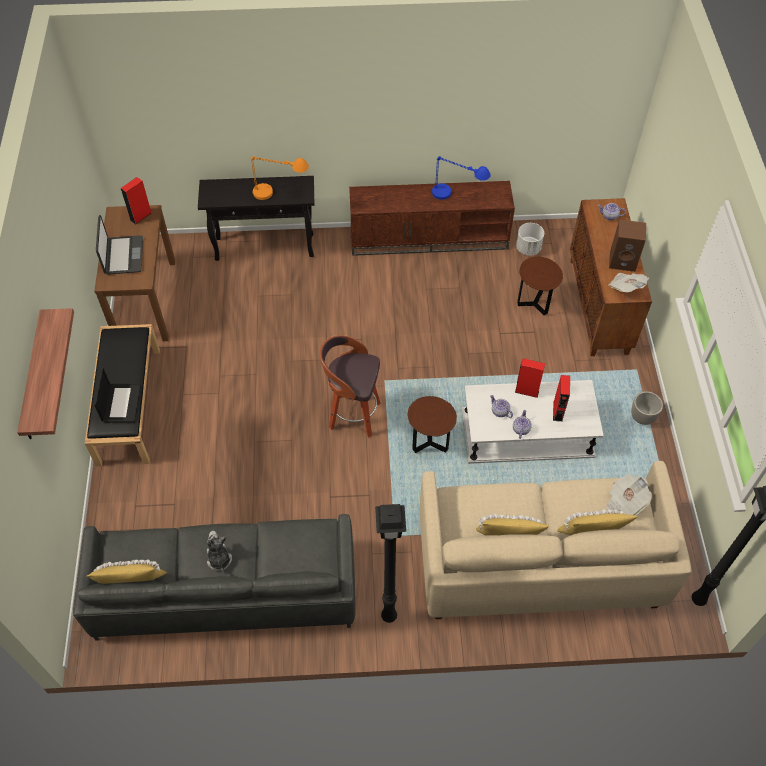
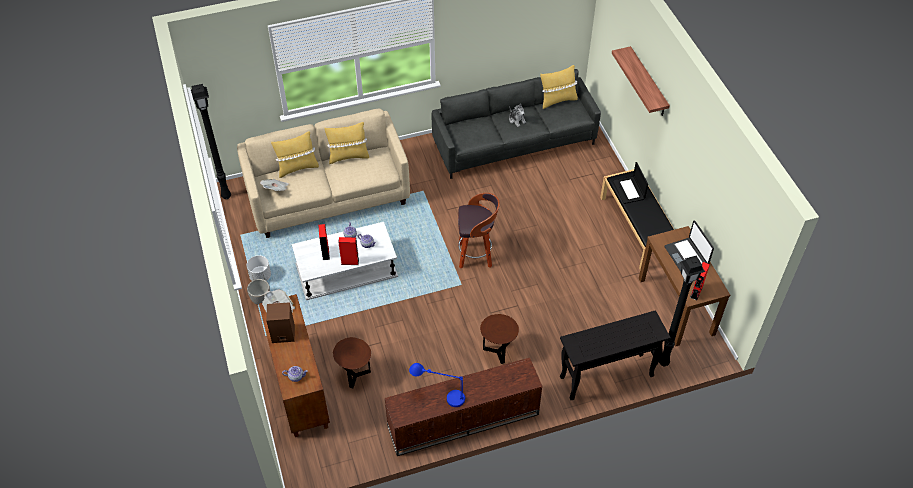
camera: 165 degrees right, 5 degrees down
orange table lamp [251,156,309,200] -> none
black floor lamp [375,504,406,623] -> black floor lamp moved to [659,255,705,366]
brown side table [407,396,457,453] -> brown side table moved to [480,314,519,364]
white planter [516,223,544,256] -> white planter moved to [247,255,271,281]

